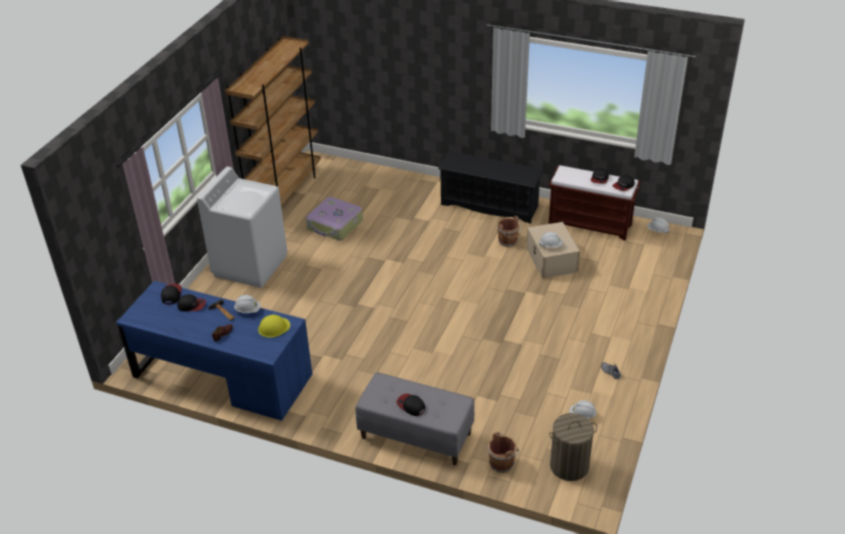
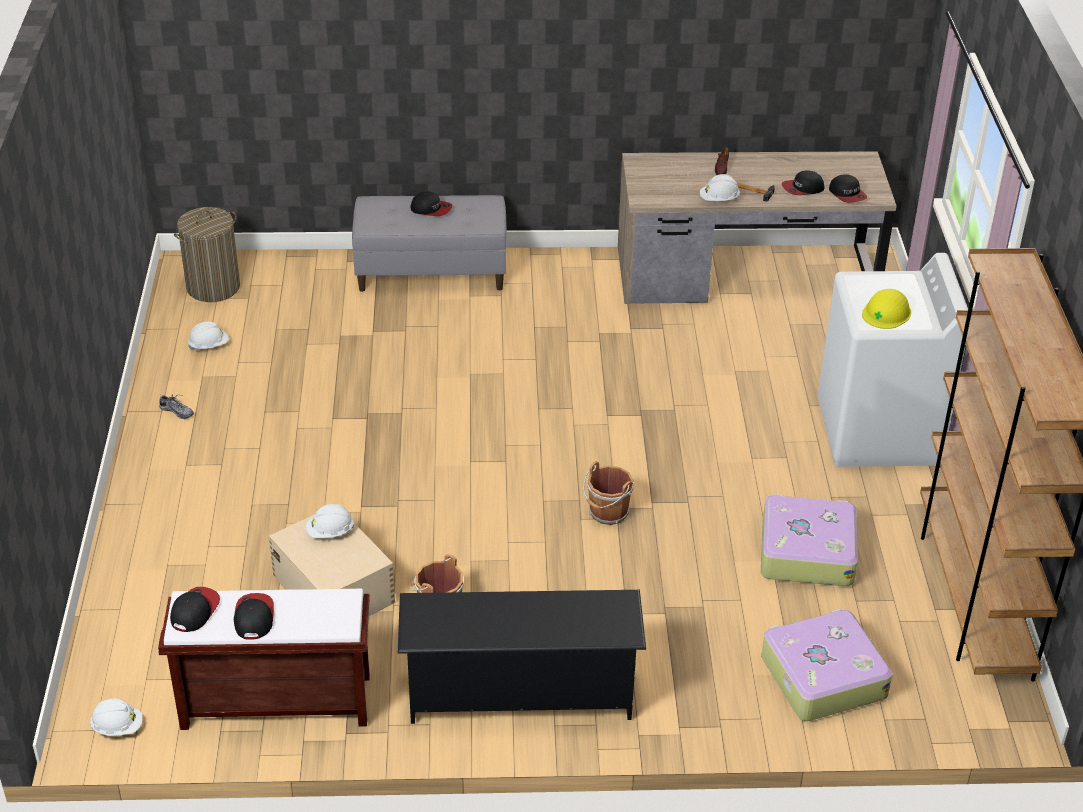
camera: 155 degrees right, 0 degrees up
blue desk [116,281,312,421] -> brown desk [618,151,896,304]
yellow hard hat [258,315,290,338] -> yellow hard hat moved to [862,289,911,329]
brown bucket [487,432,519,473] -> brown bucket moved to [583,461,634,525]
none -> suitcase [761,609,893,721]

